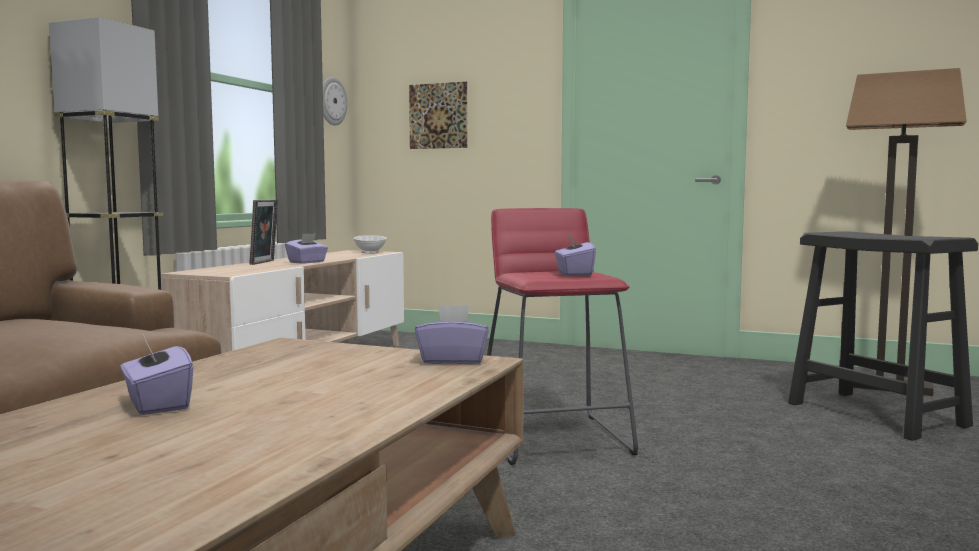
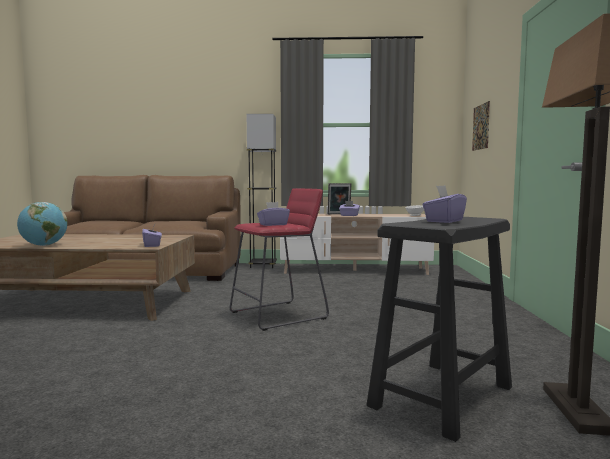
camera: 70 degrees right, 0 degrees up
purple tissue box [120,334,193,415] -> purple tissue box moved to [422,185,467,223]
wall clock [323,77,347,126] -> none
none -> globe [17,202,68,246]

